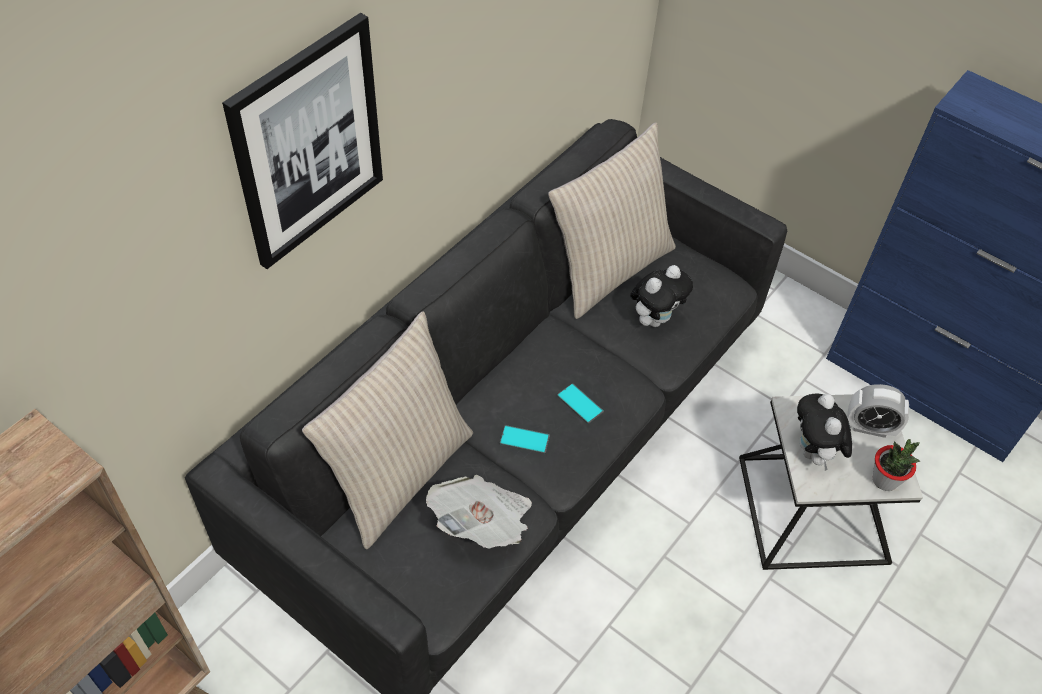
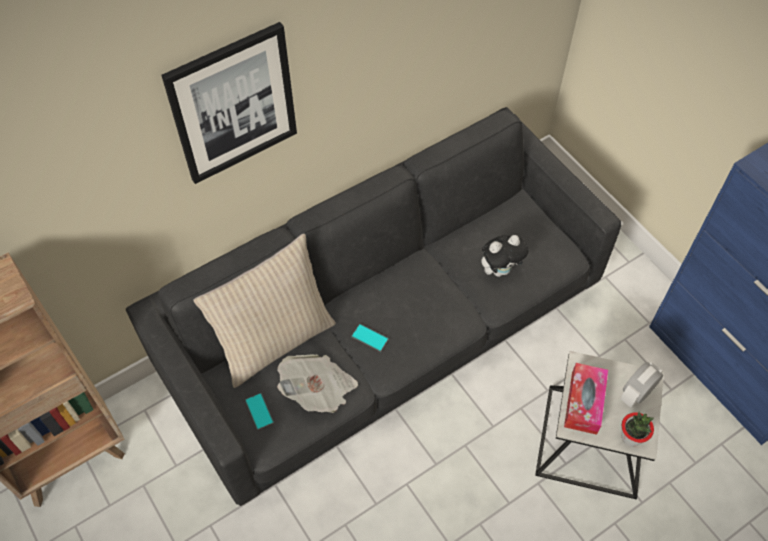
camera: 20 degrees right, 5 degrees up
beige pillow [548,122,676,319] -> none
phone [557,383,604,424] -> phone moved to [245,393,274,431]
plush toy [797,393,852,471] -> tissue box [564,363,608,435]
alarm clock [847,384,909,438] -> alarm clock turned 105 degrees clockwise [621,362,663,408]

